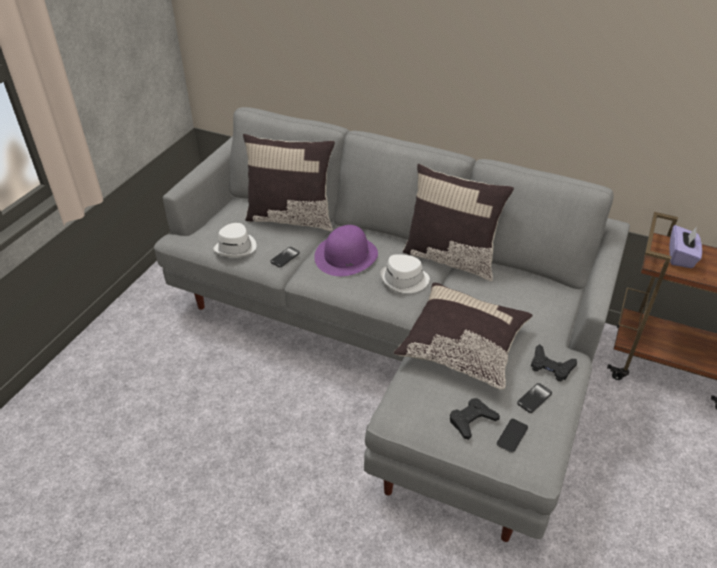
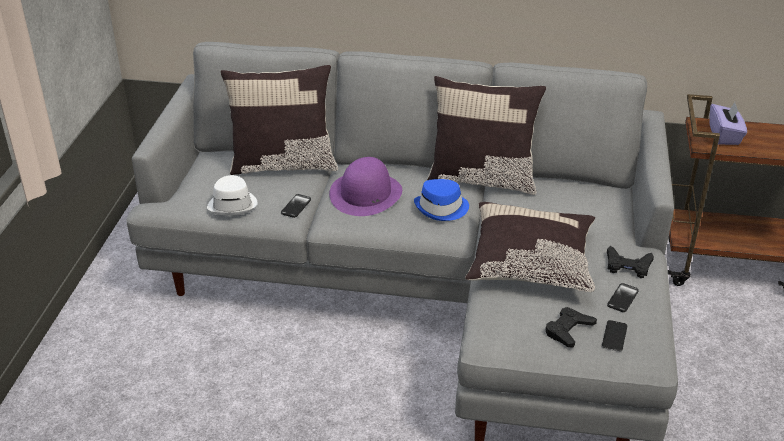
camera: 15 degrees left, 5 degrees down
white hat [380,254,430,293] -> blue hat [414,179,469,221]

